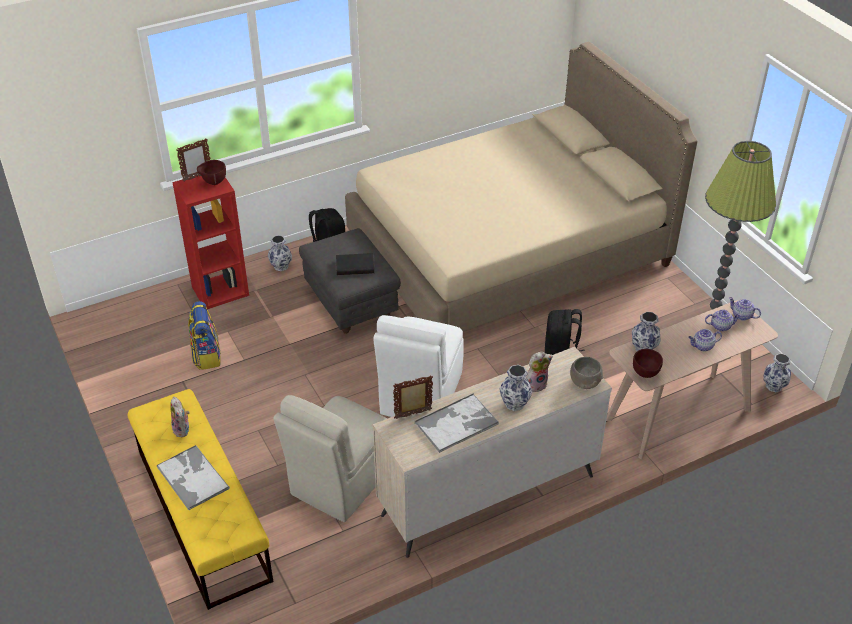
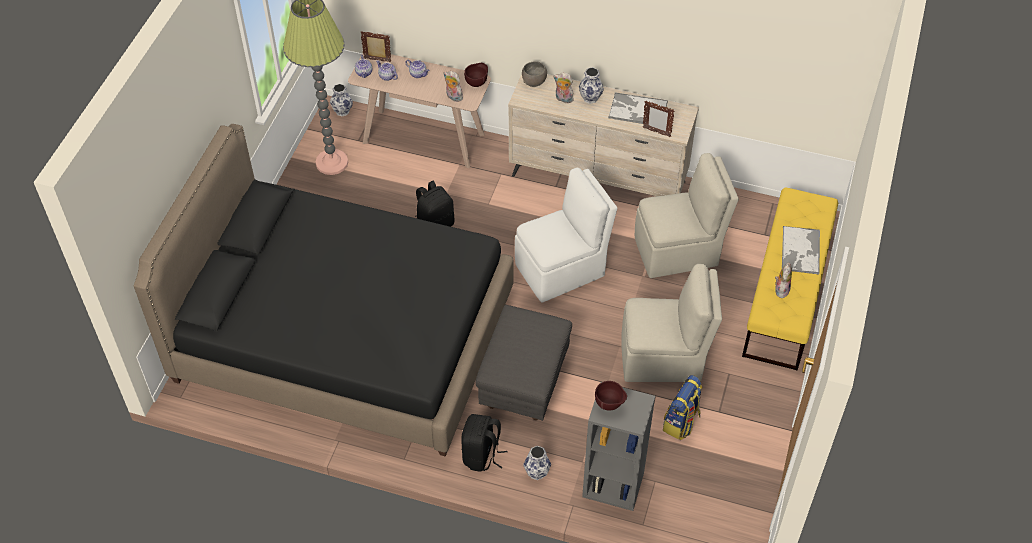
camera: 135 degrees left, 10 degrees up
red bookcase [173,176,249,309] -> grey bookcase [582,382,655,511]
picture frame [176,138,210,182] -> picture frame moved to [360,31,391,62]
black book [336,253,374,275] -> none
beige bed [345,42,698,332] -> black bed [134,124,514,457]
vase [632,312,661,351] -> plush toy [444,71,464,102]
none -> beige chair [622,264,722,382]

